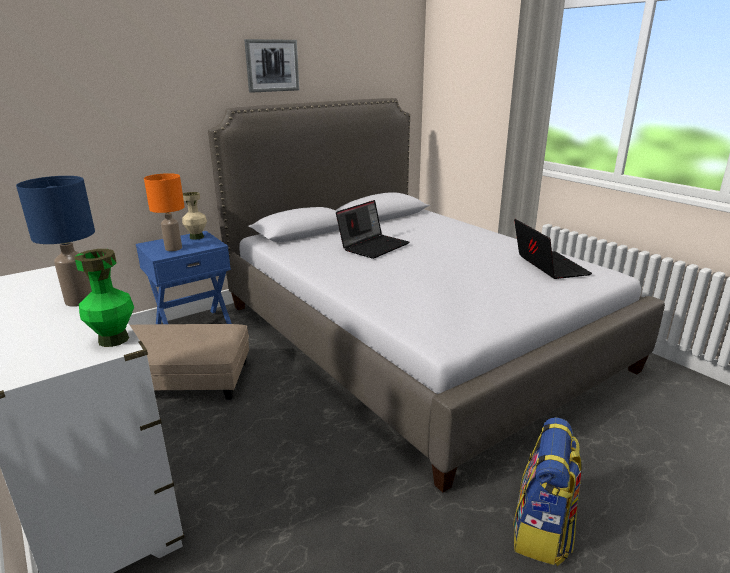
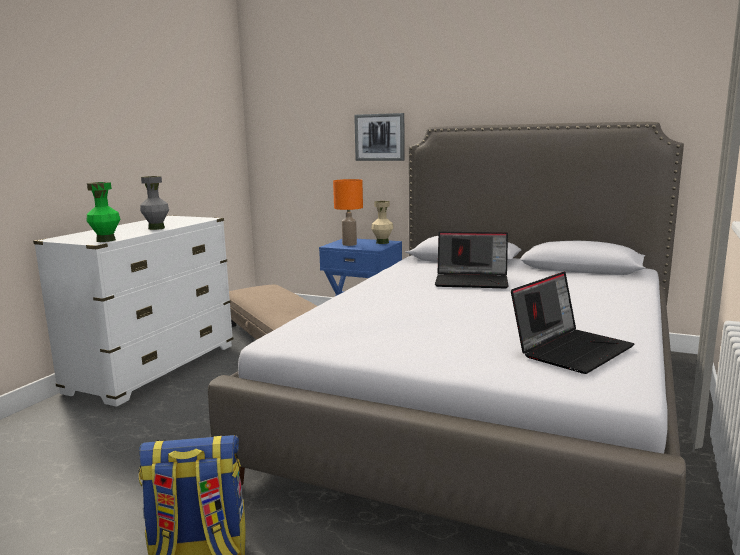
camera: 60 degrees right, 10 degrees down
blue table lamp [16,176,95,307] -> grey vase [140,176,169,230]
picture [244,39,299,93] -> picture moved to [354,113,405,161]

